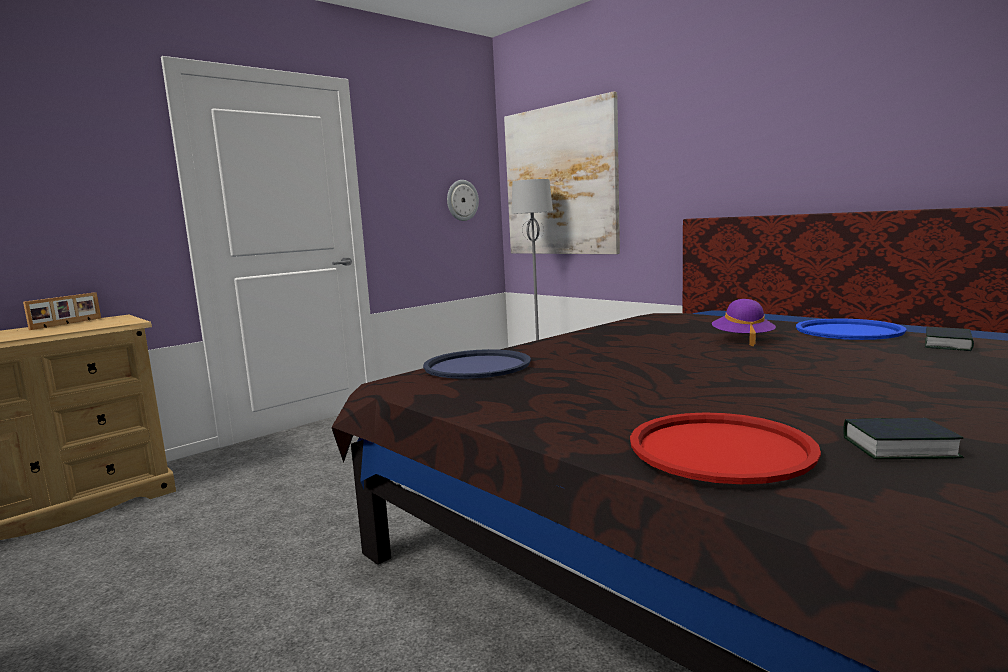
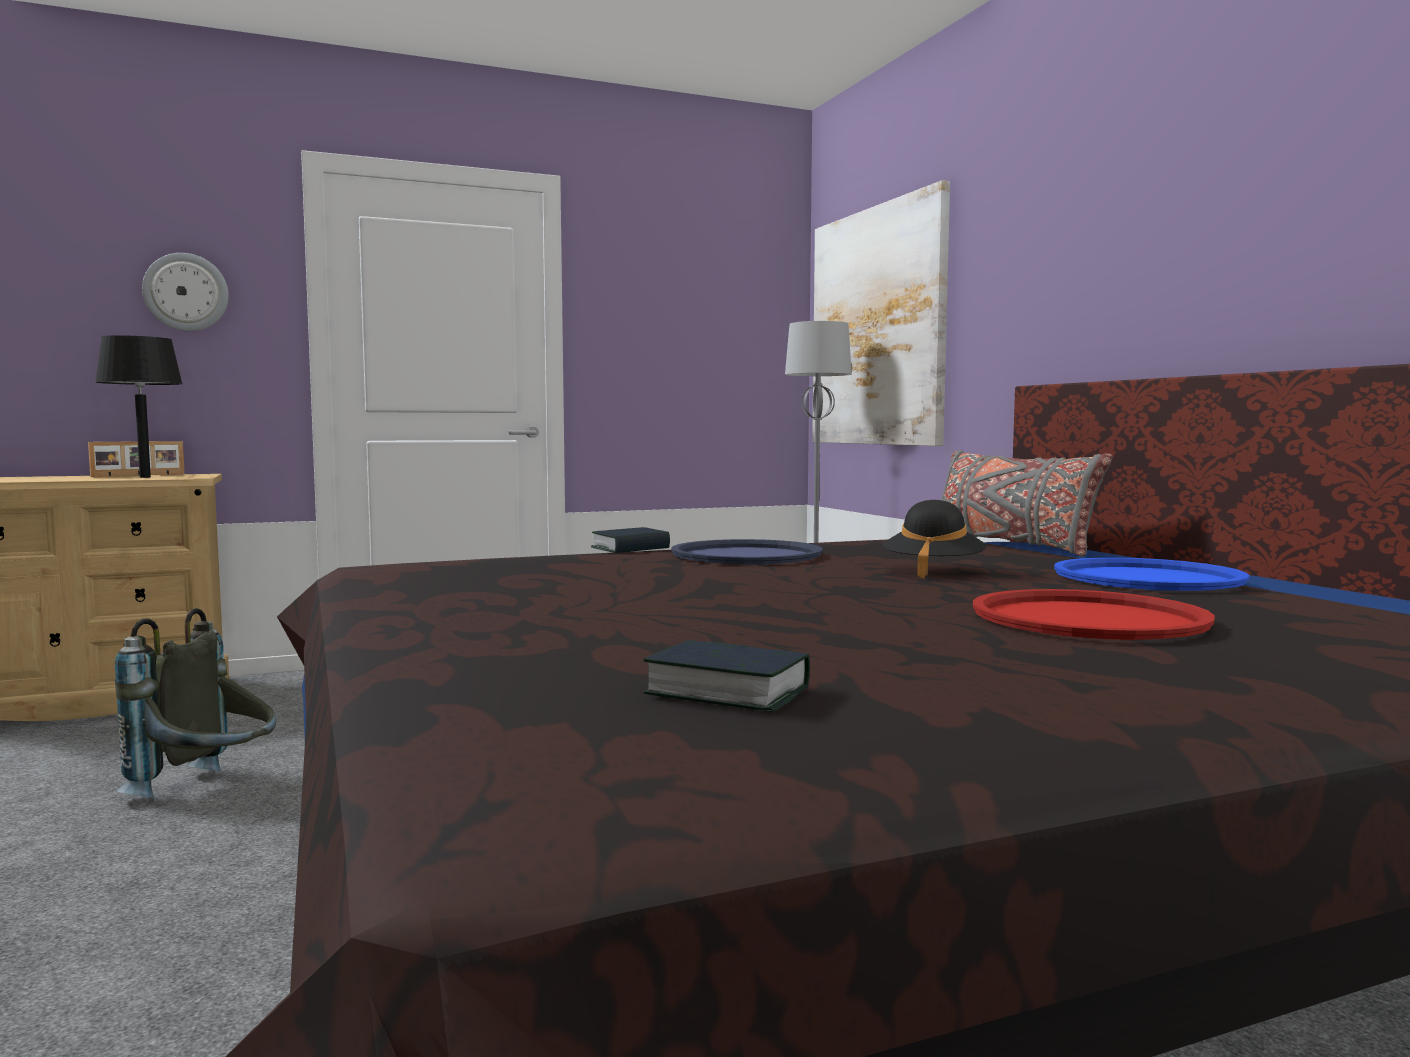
camera: 20 degrees right, 5 degrees down
blue tray [423,349,531,379] -> blue tray moved to [671,539,823,564]
wall clock [447,180,479,221] -> wall clock moved to [142,253,229,331]
red tray [630,412,821,484] -> red tray moved to [973,589,1215,640]
purple hat [712,299,776,346] -> black hat [883,500,987,578]
book [925,327,974,351] -> book moved to [591,527,670,553]
none -> black table lamp [95,335,183,478]
none -> grey backpack [115,608,276,798]
none -> grey pillow [941,450,1112,557]

